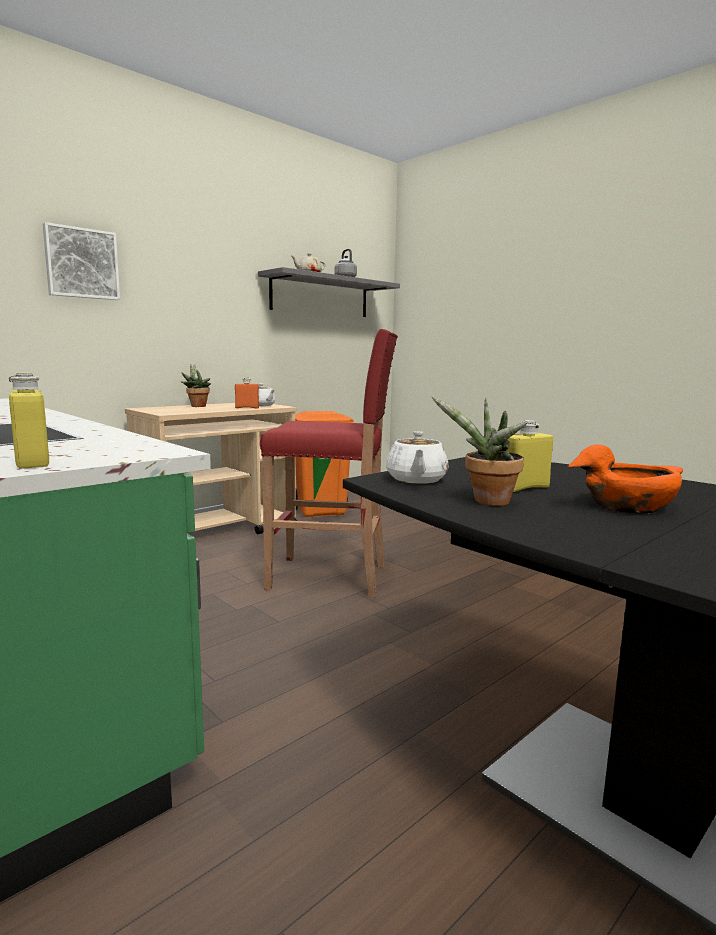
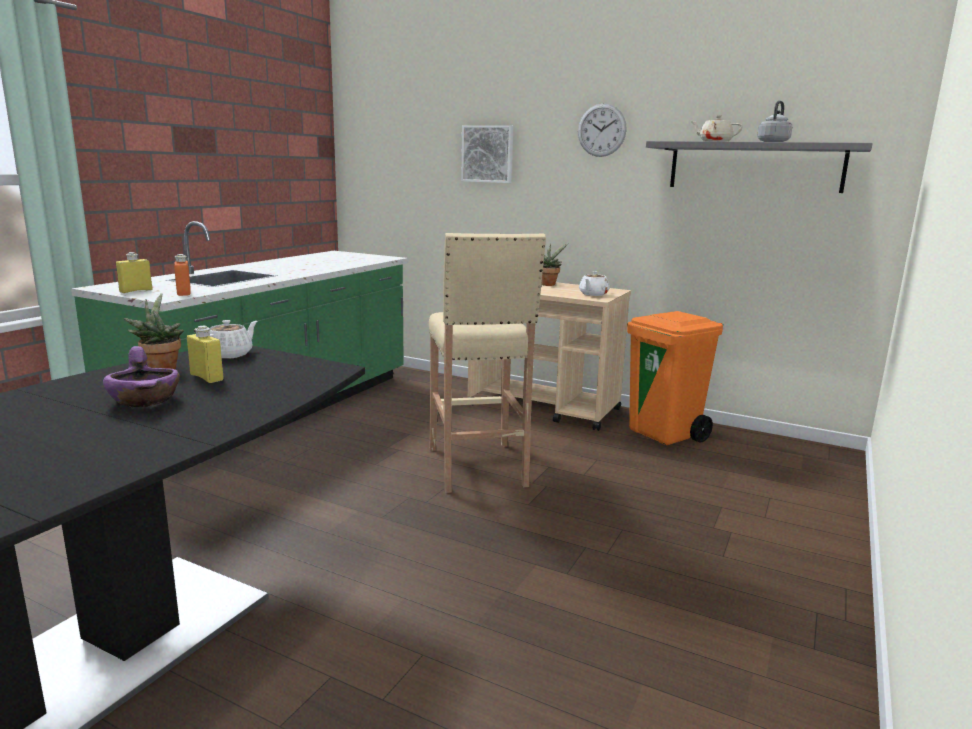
camera: 70 degrees right, 5 degrees up
orange bottle [235,377,259,409] -> orange bottle moved to [174,254,191,296]
red stool [260,329,398,597] -> beige stool [429,233,546,493]
white teapot [386,431,449,484] -> white teapot turned 135 degrees clockwise [209,320,257,359]
orange bowl [568,444,683,514] -> purple bowl [103,346,180,407]
none -> wall clock [578,104,627,157]

